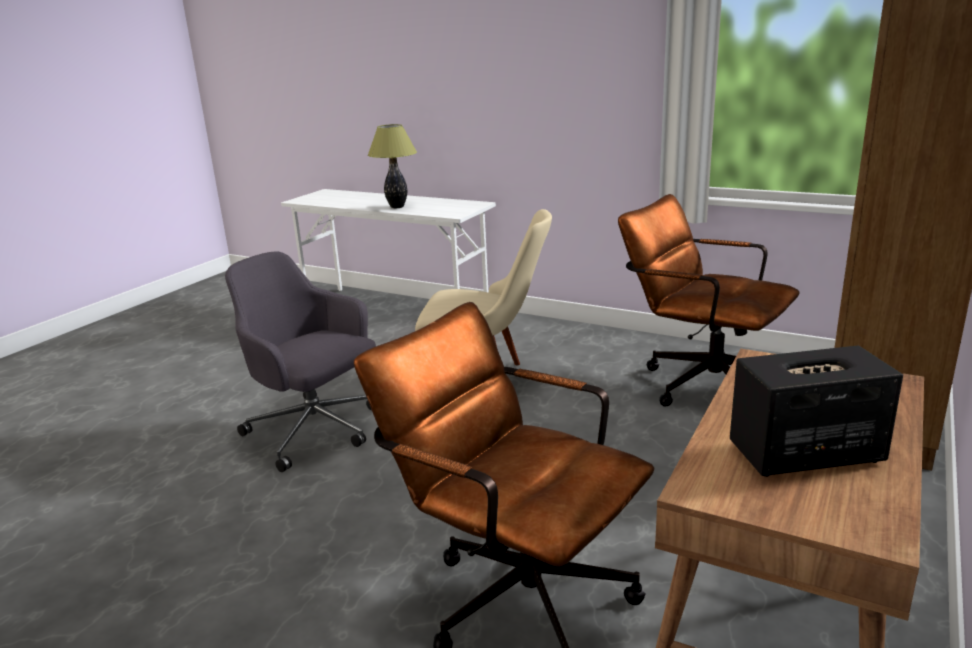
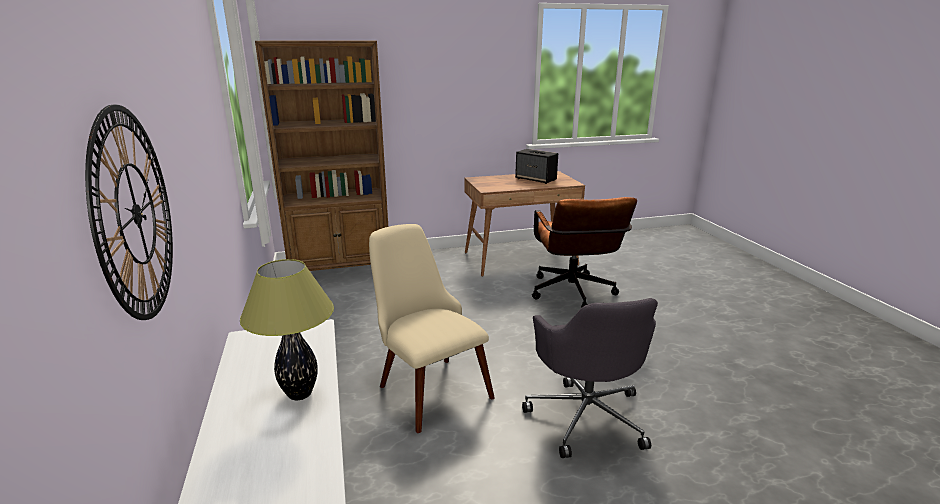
camera: 135 degrees left, 0 degrees up
brown office chair [618,194,799,407] -> none
none -> wall clock [85,104,173,320]

